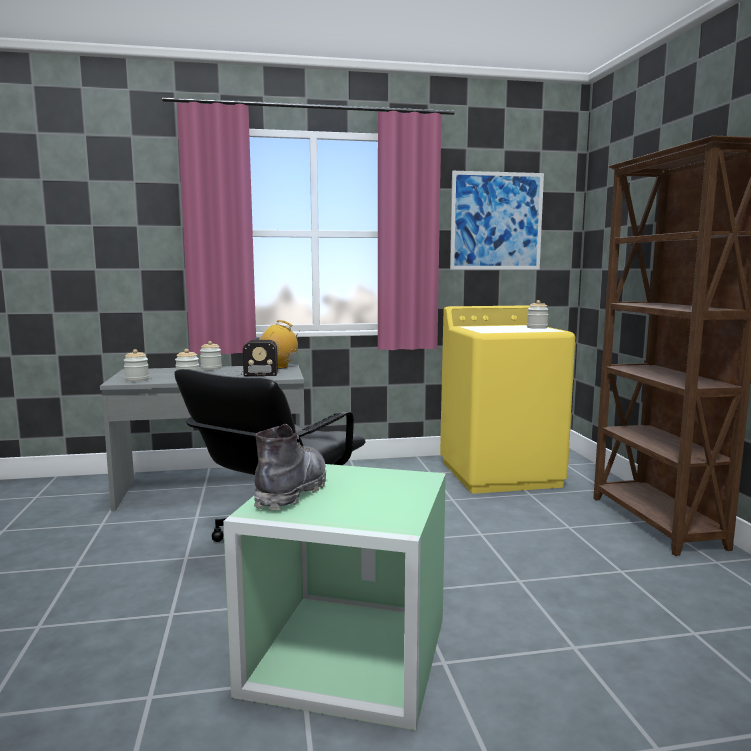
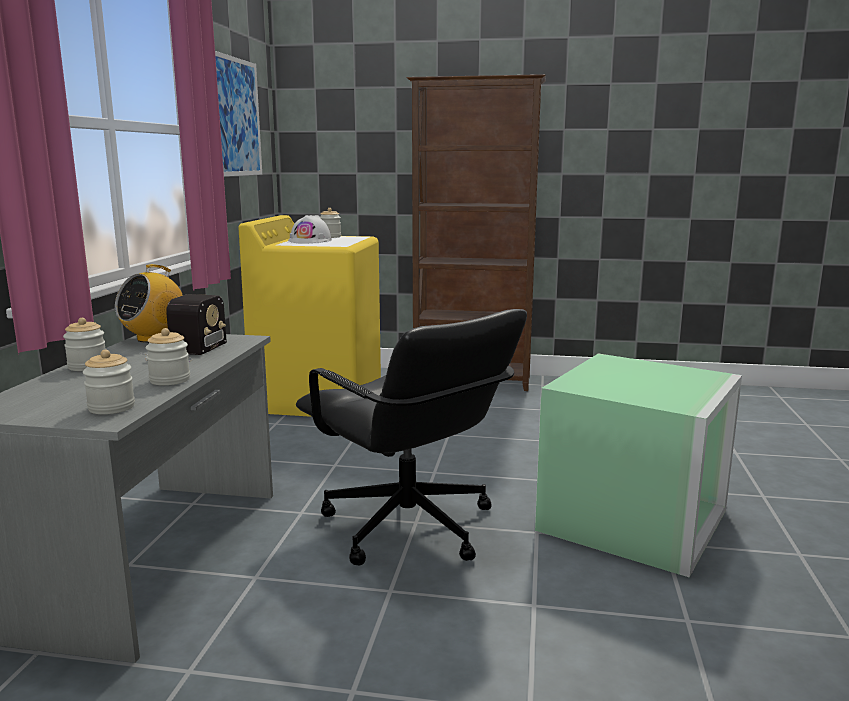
camera: 70 degrees left, 5 degrees up
grey boot [254,424,326,510] -> none
none -> white hard hat [288,215,332,244]

